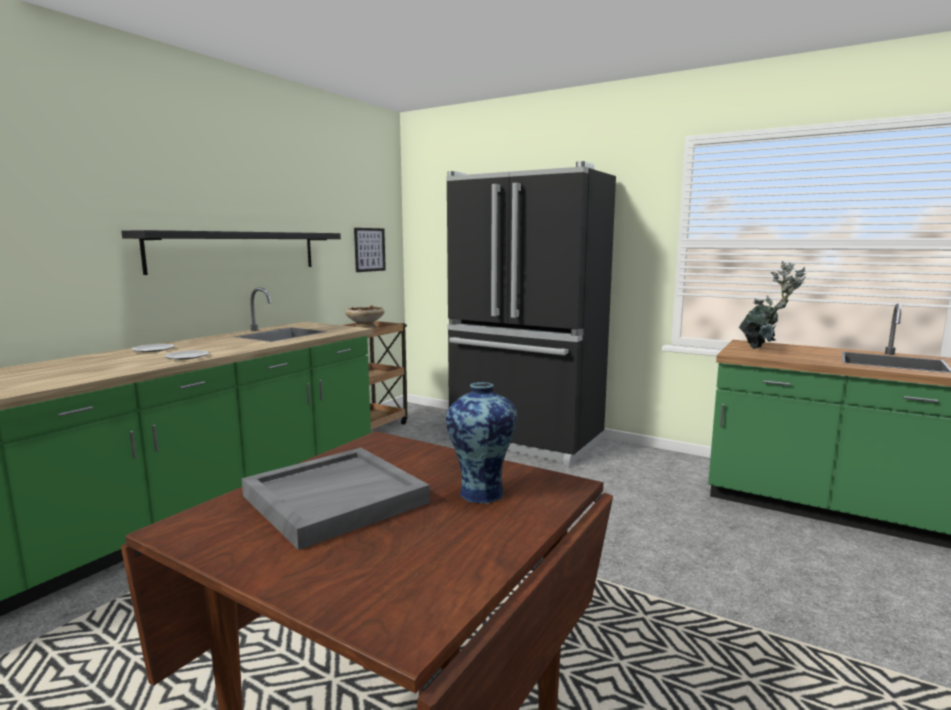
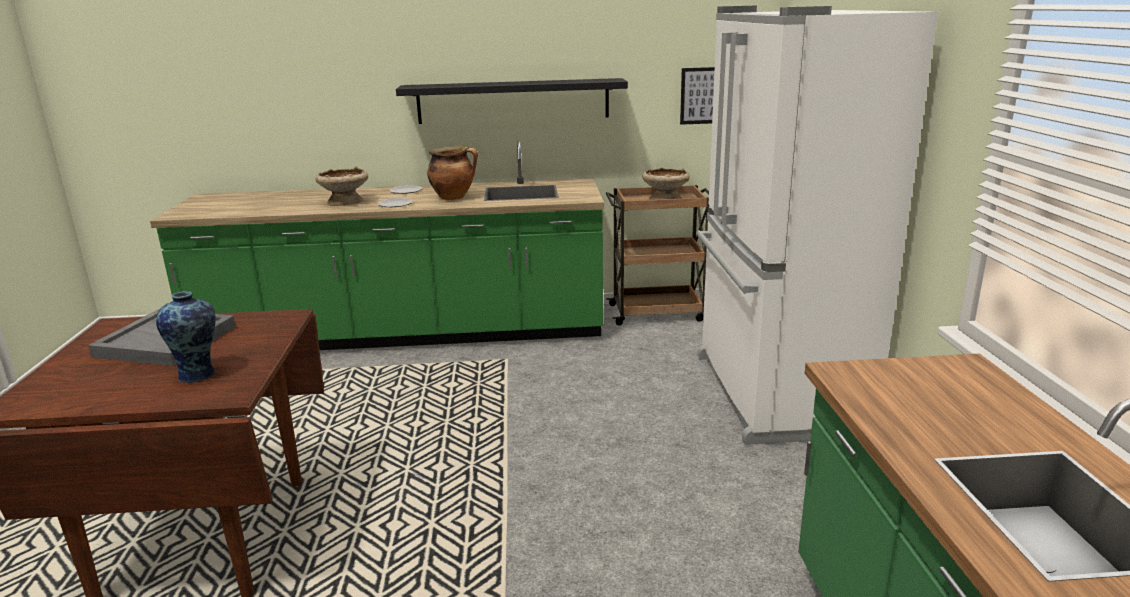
camera: 55 degrees right, 10 degrees up
black fridge [446,161,616,466] -> white fridge [697,5,938,445]
potted plant [739,261,806,349] -> none
none -> beige bowl [316,166,368,206]
none -> cooking pot [427,146,478,200]

